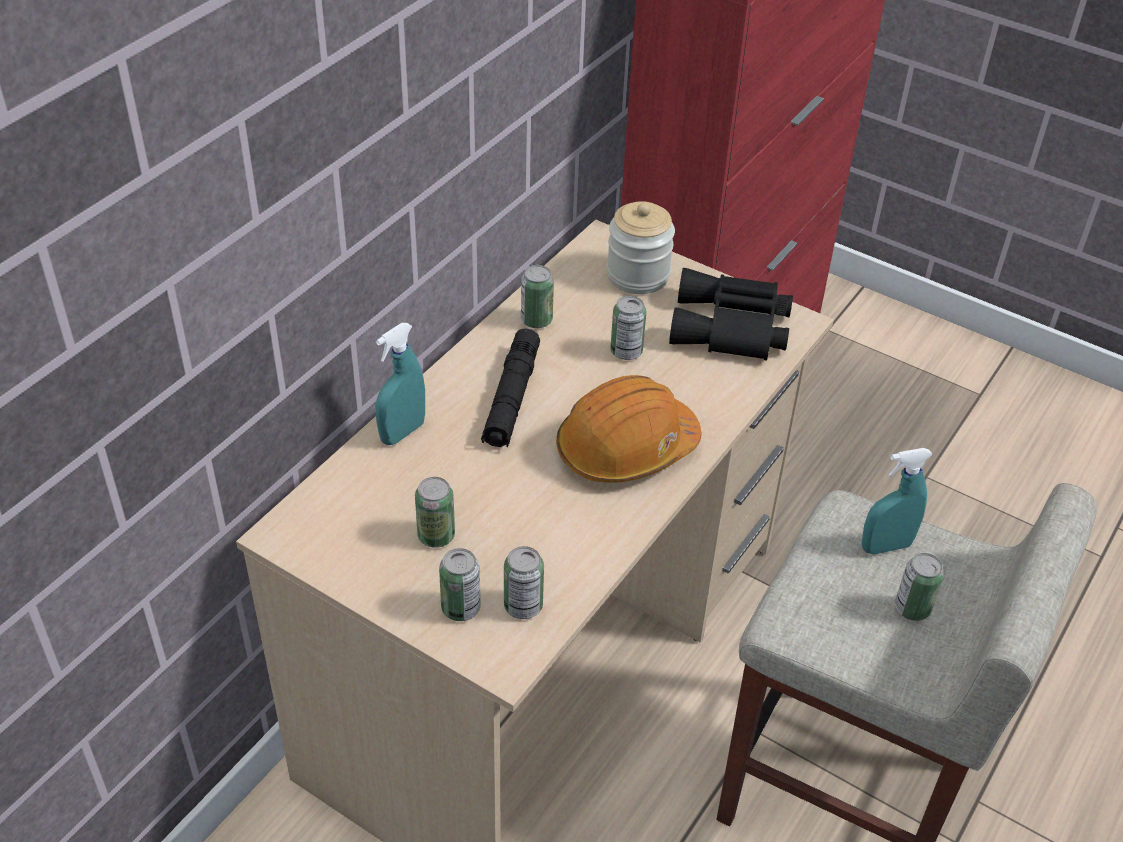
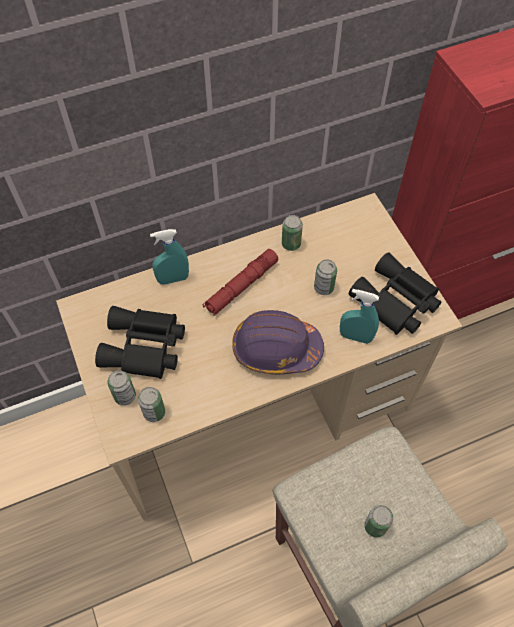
camera: 35 degrees right, 15 degrees up
can [415,477,455,548] -> black binoculars [95,306,185,379]
black flashlight [481,328,540,447] -> red flashlight [203,249,279,316]
orange hard hat [556,375,702,483] -> purple hard hat [232,310,324,374]
jar [607,201,675,294] -> none
turquoise spray bottle [862,448,933,555] -> turquoise spray bottle moved to [340,289,379,344]

